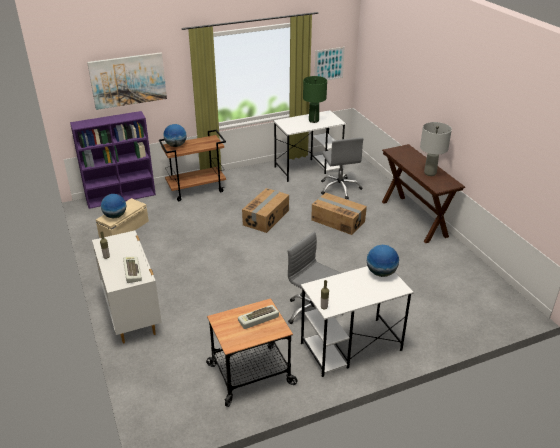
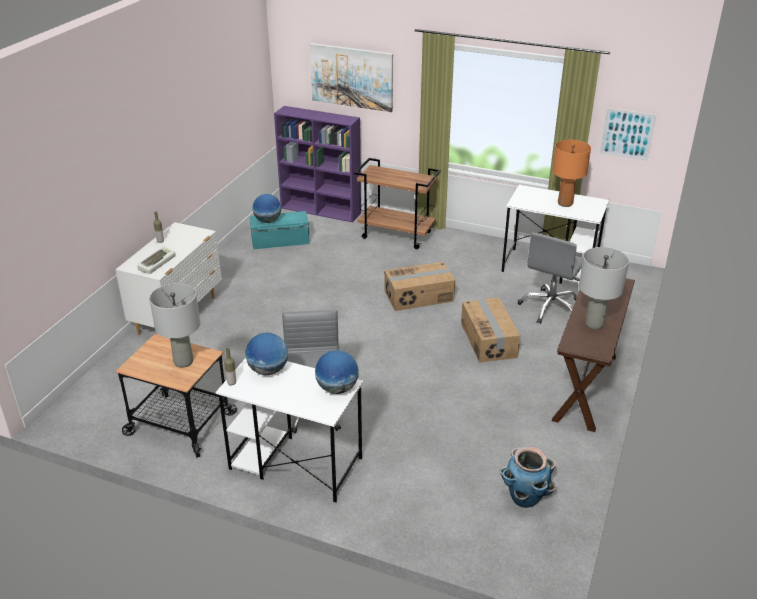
camera: 45 degrees right, 0 degrees up
beige storage box [96,198,149,238] -> turquoise storage box [250,211,310,249]
globe [164,124,187,147] -> globe moved to [245,333,288,375]
keyboard [238,305,279,329] -> grey table lamp [149,283,200,368]
green table lamp [303,76,327,123] -> orange table lamp [552,140,591,207]
none -> planter [500,447,557,508]

